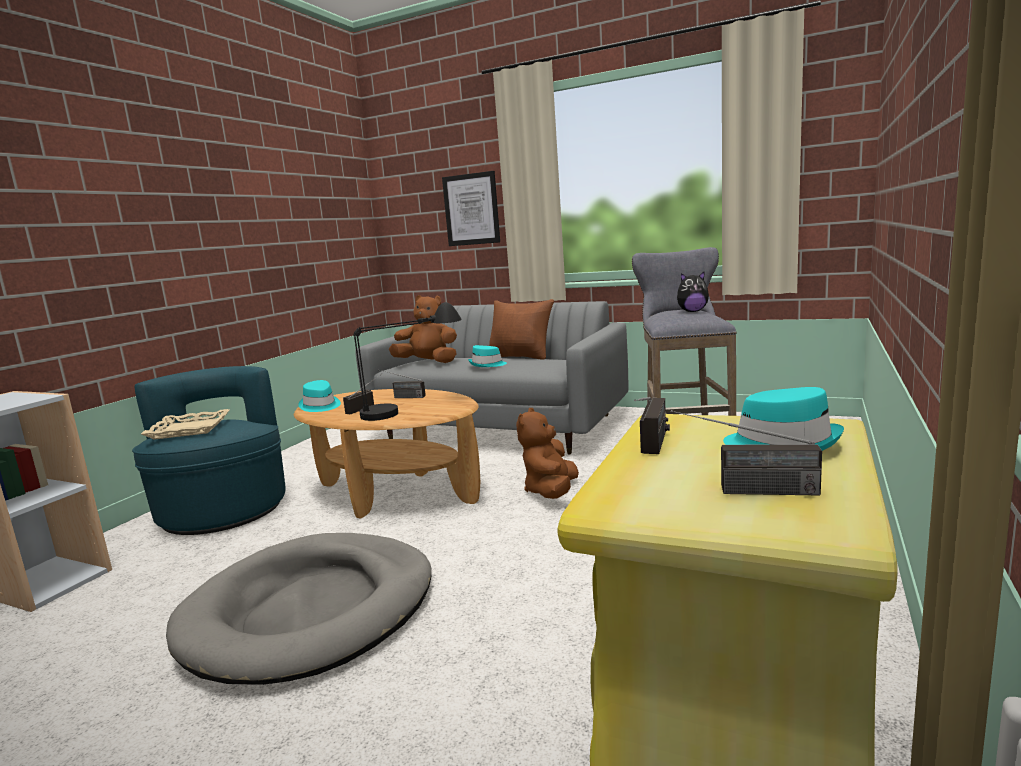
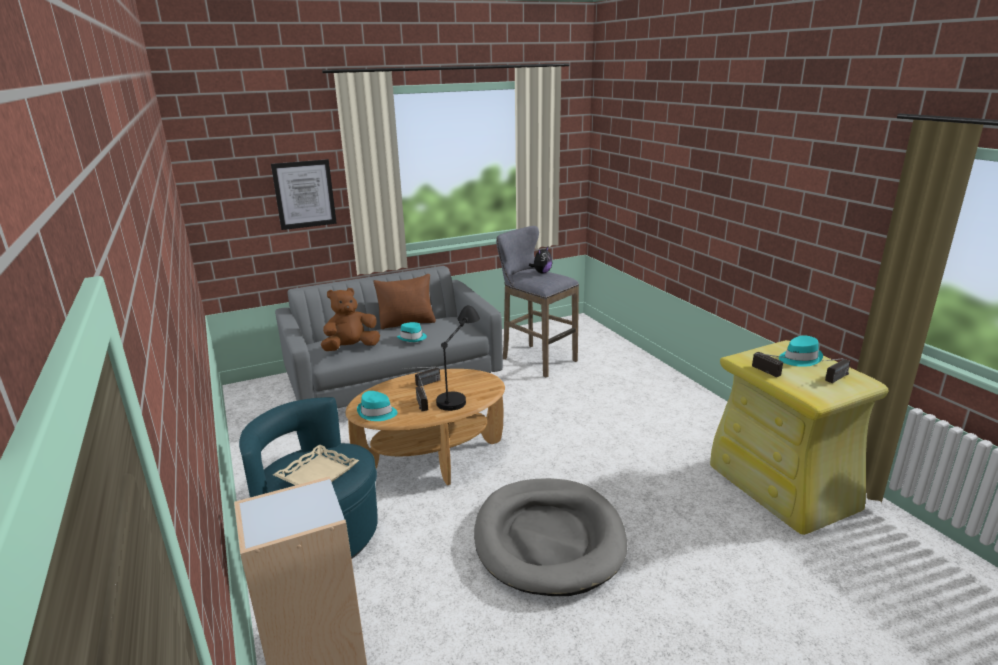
camera: 50 degrees left, 10 degrees up
brown plush toy [516,408,579,499] -> none

